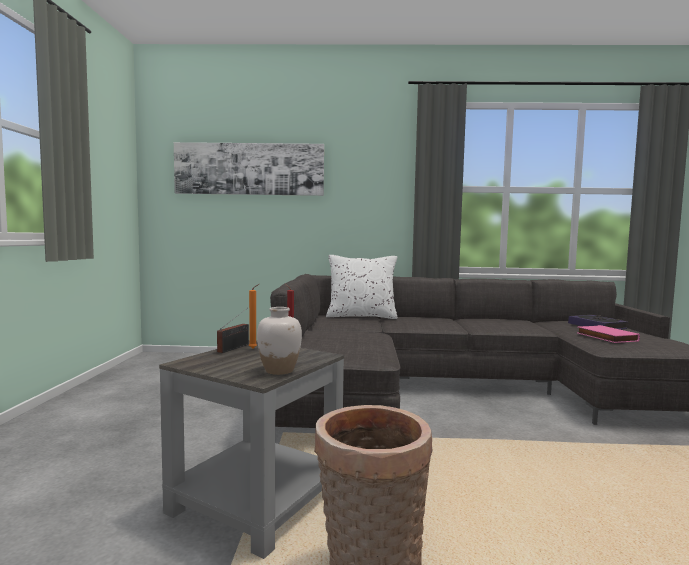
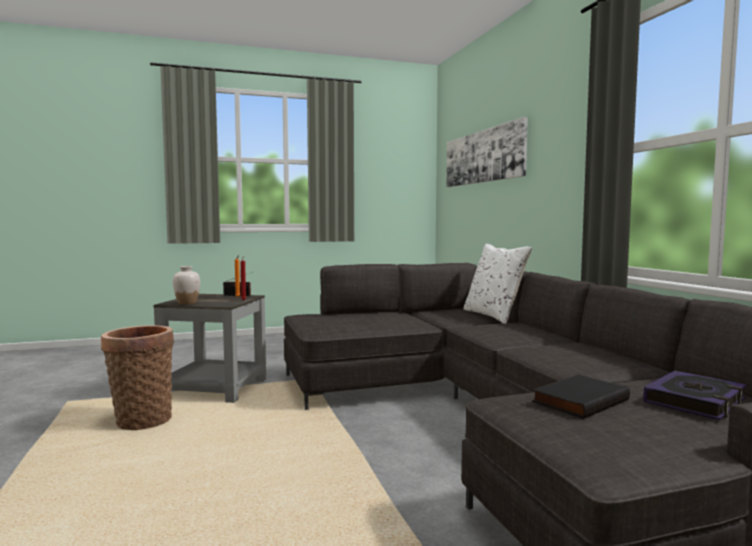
camera: 70 degrees right, 0 degrees up
pink book [578,325,640,343] -> black book [532,374,630,419]

